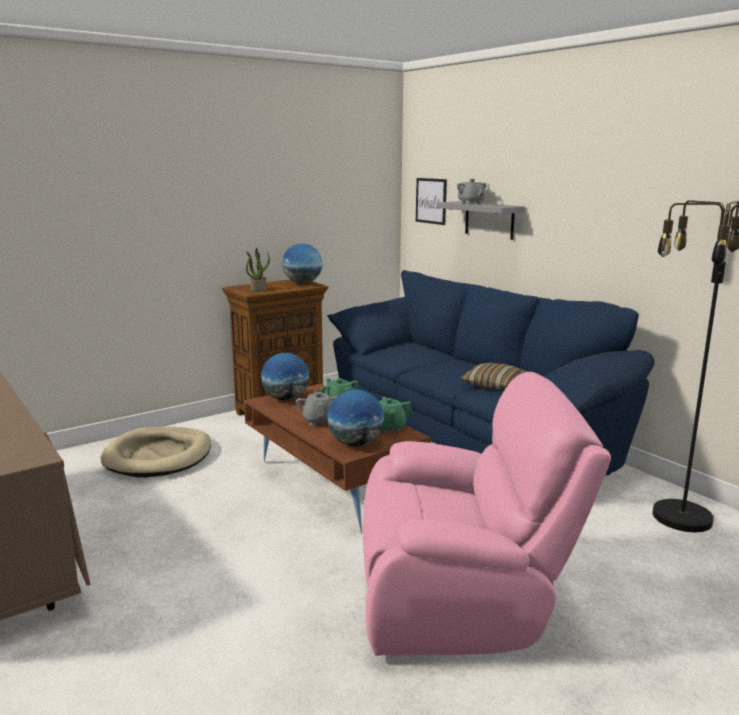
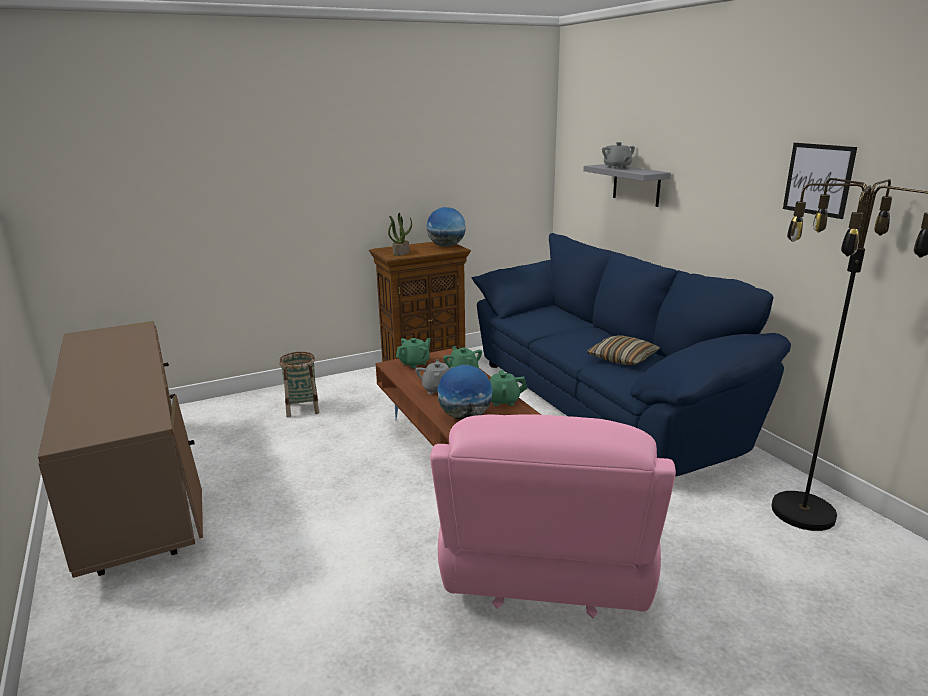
camera: 10 degrees right, 5 degrees up
beige dog bed [101,427,211,478] -> basket [279,352,319,418]
globe [261,353,309,400] -> green teapot [396,338,431,368]
pink armchair [363,372,611,656] -> pink armchair turned 90 degrees clockwise [430,414,676,618]
picture [416,178,447,225] -> picture moved to [783,143,857,219]

